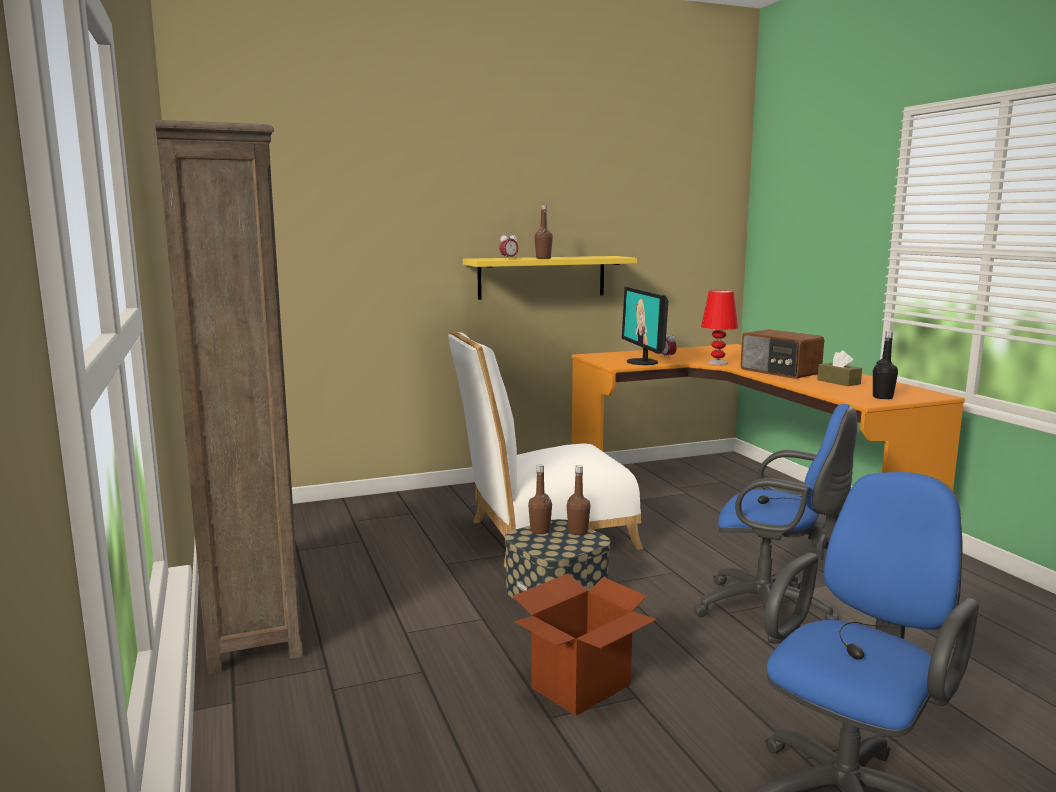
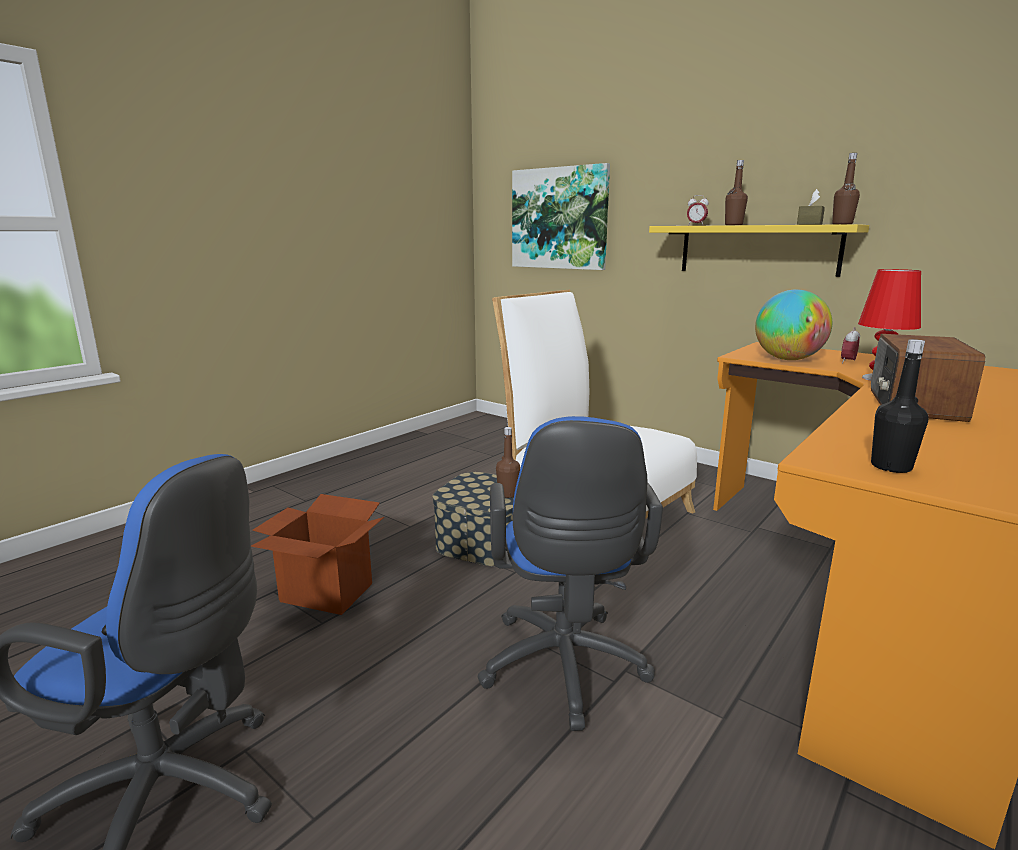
camera: 60 degrees right, 5 degrees up
brown bookcase [155,120,303,674] -> none
brown bottle [528,464,552,534] -> brown bottle moved to [832,153,860,224]
monitor [622,287,668,365] -> globe [755,289,832,360]
brown tissue box [817,350,862,386] -> brown tissue box moved to [797,189,825,225]
none -> picture [512,163,610,270]

